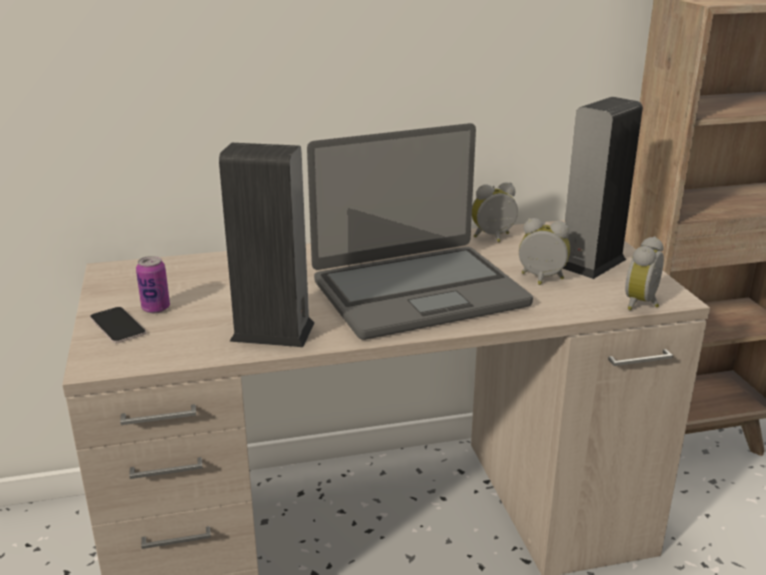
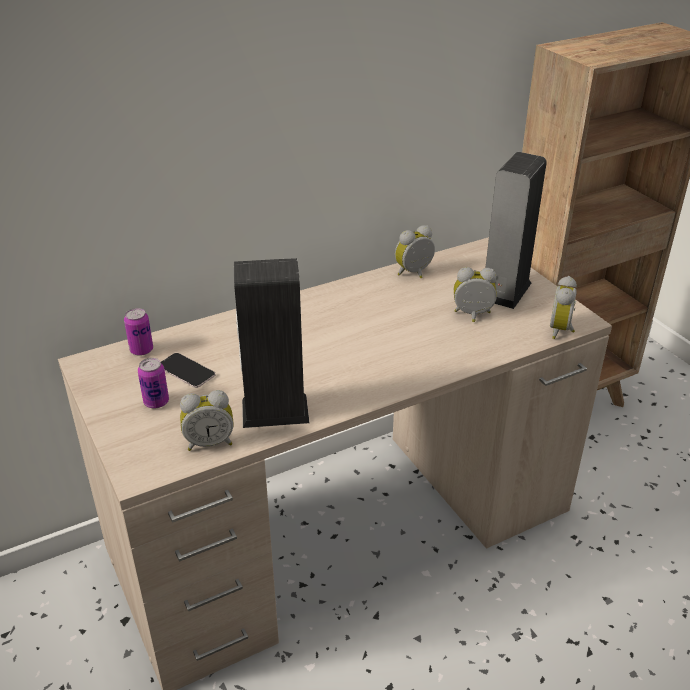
camera: 15 degrees left, 10 degrees up
phone [90,307,146,343] -> phone moved to [161,353,215,388]
laptop [307,123,533,340] -> none
none -> can [124,308,153,356]
none -> alarm clock [180,390,234,451]

